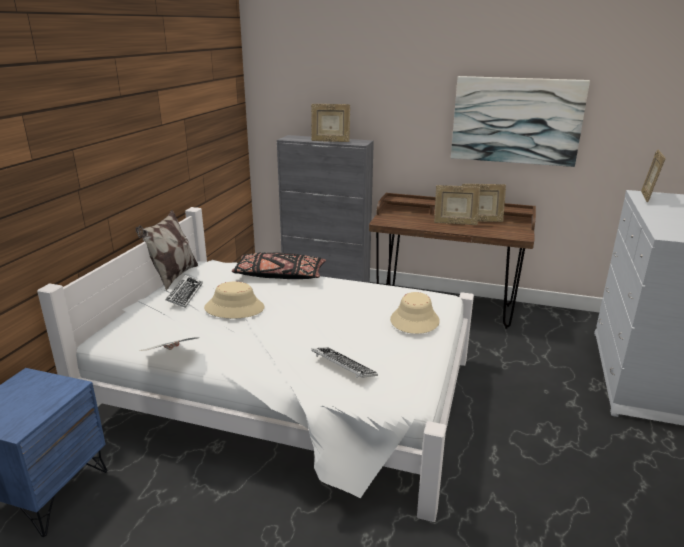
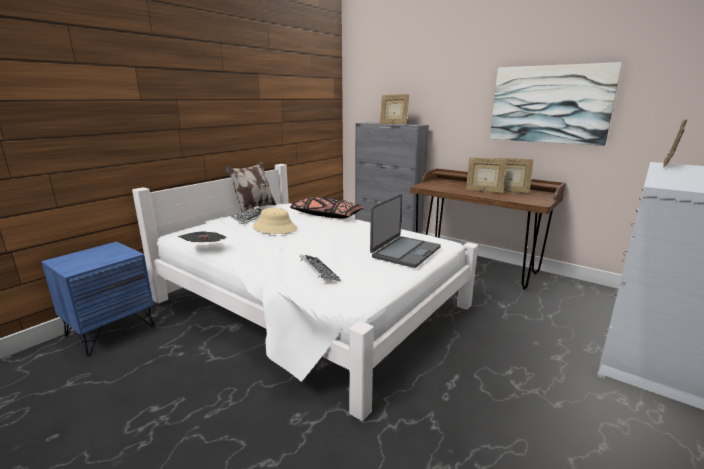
camera: 20 degrees right, 5 degrees down
beige hat [390,292,440,334] -> laptop [370,194,441,268]

